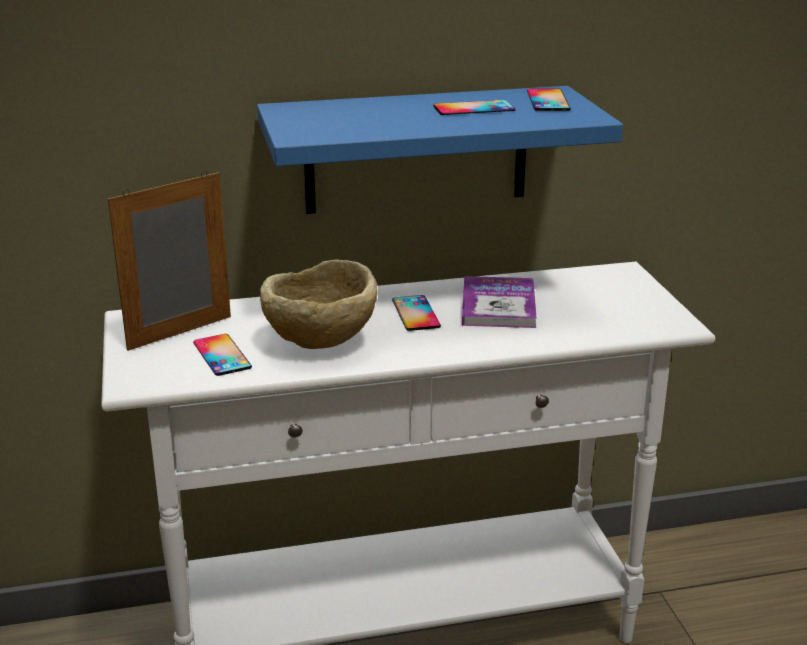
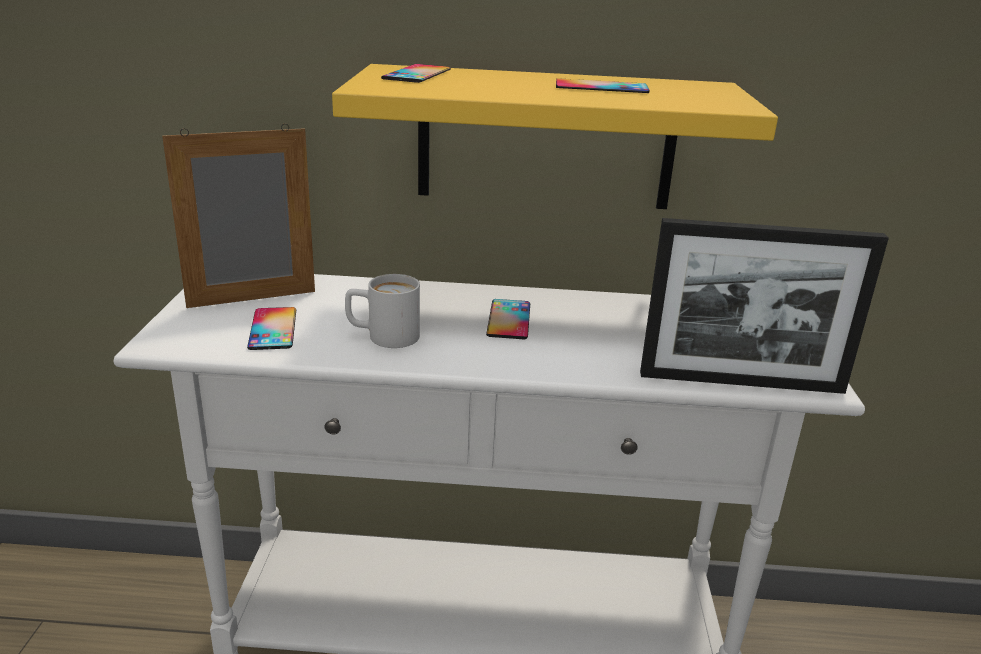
camera: 15 degrees right, 0 degrees up
blue shelf [257,86,623,214] -> yellow shelf [332,64,778,209]
beige bowl [260,260,378,349] -> white mug [345,274,420,348]
book [462,276,537,328] -> none
phone [527,89,571,111] -> phone moved to [381,64,451,83]
none -> picture frame [640,218,889,394]

